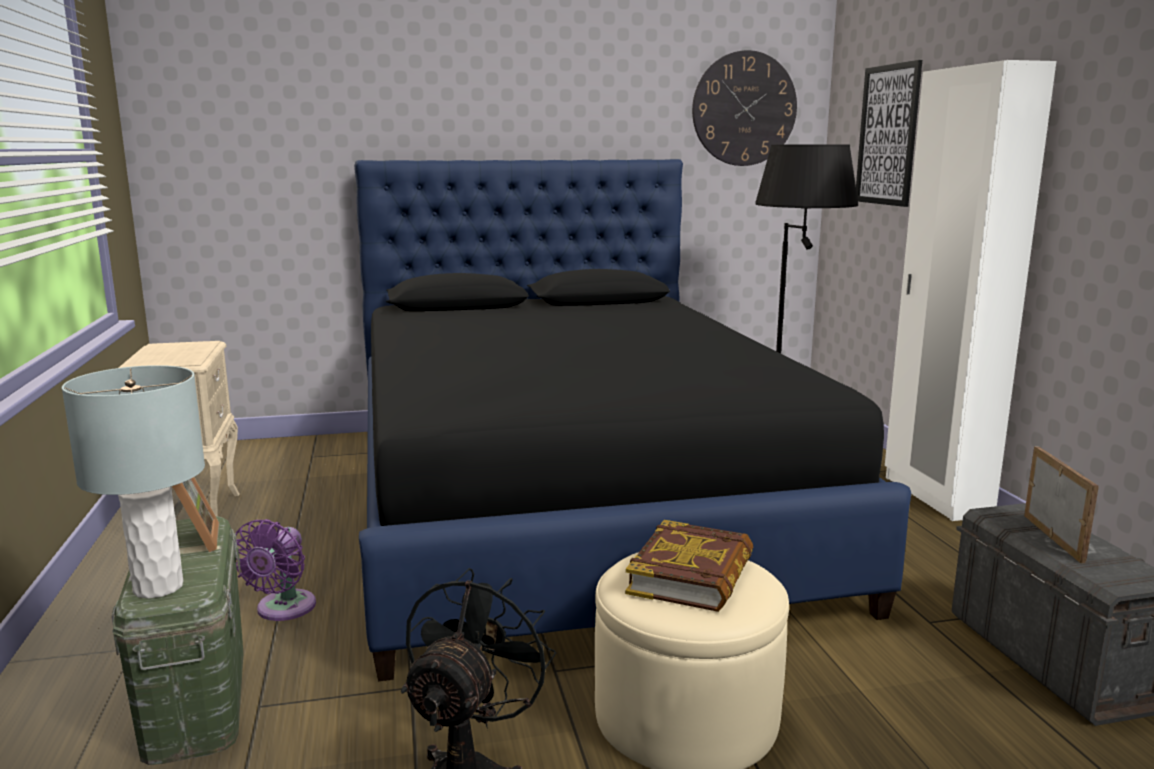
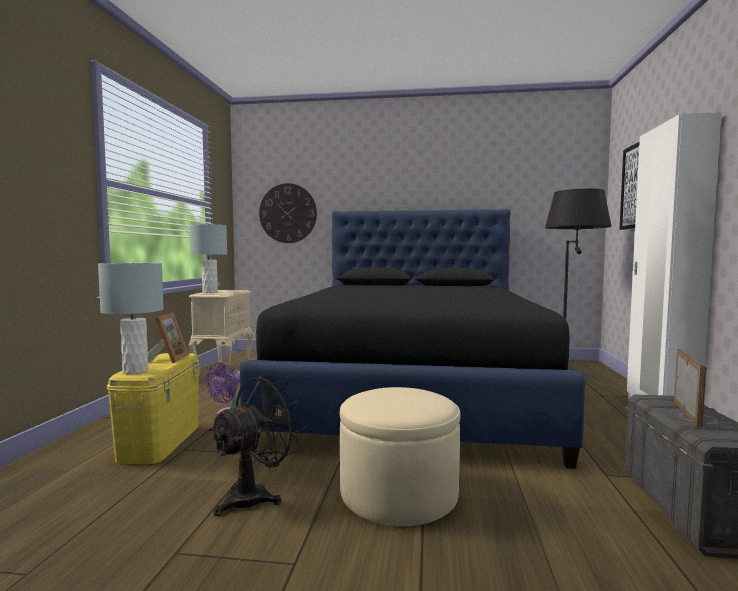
camera: 20 degrees right, 10 degrees down
green storage box [112,516,244,765] -> yellow storage box [107,353,199,464]
book [625,520,753,612] -> none
wall clock [692,50,797,166] -> wall clock moved to [259,183,317,243]
none -> grey table lamp [190,224,227,293]

